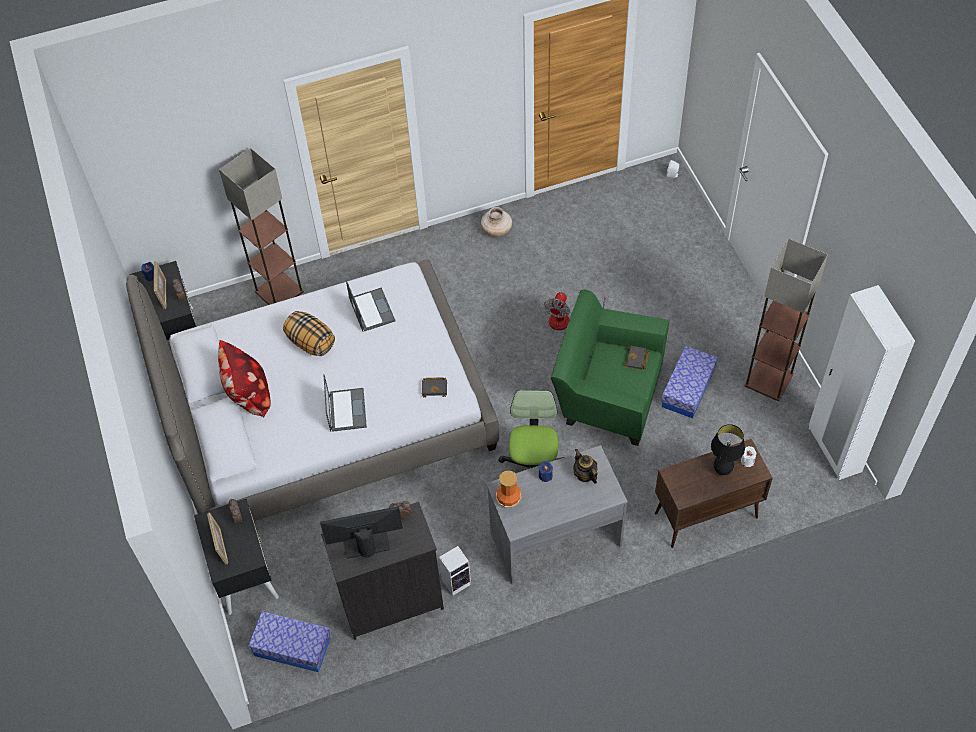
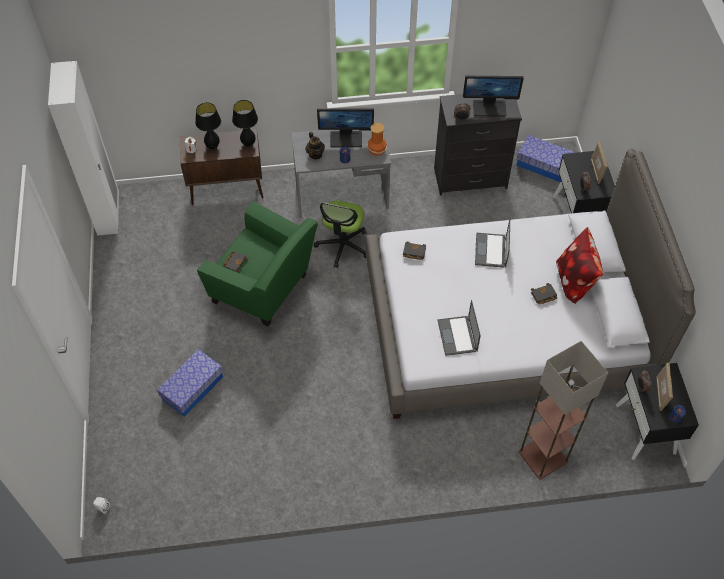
camera: 170 degrees left, 0 degrees up
pillow [283,311,335,356] -> none
speaker [439,546,471,596] -> none
beige vase [481,207,512,237] -> none
fan [544,292,608,330] -> none
storage box [661,346,718,418] -> storage box moved to [157,349,223,417]
floor lamp [744,238,828,401] -> none
none -> black table lamp [232,100,258,147]
none -> monitor [317,109,374,147]
none -> black book [531,283,557,305]

